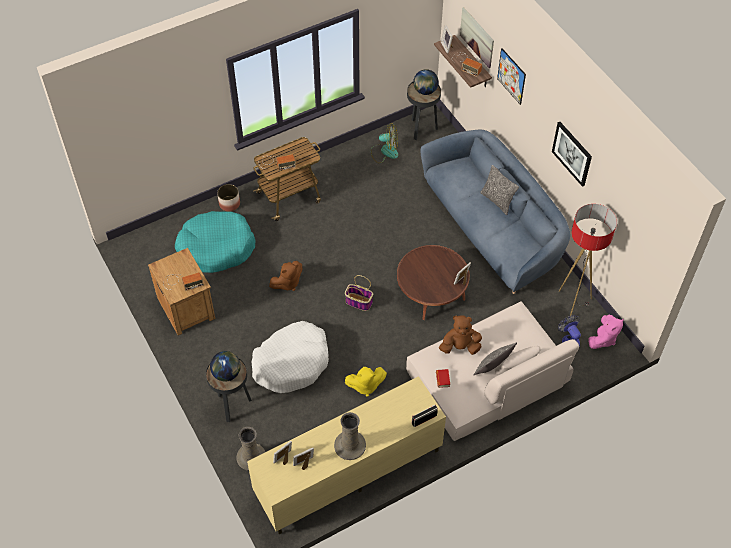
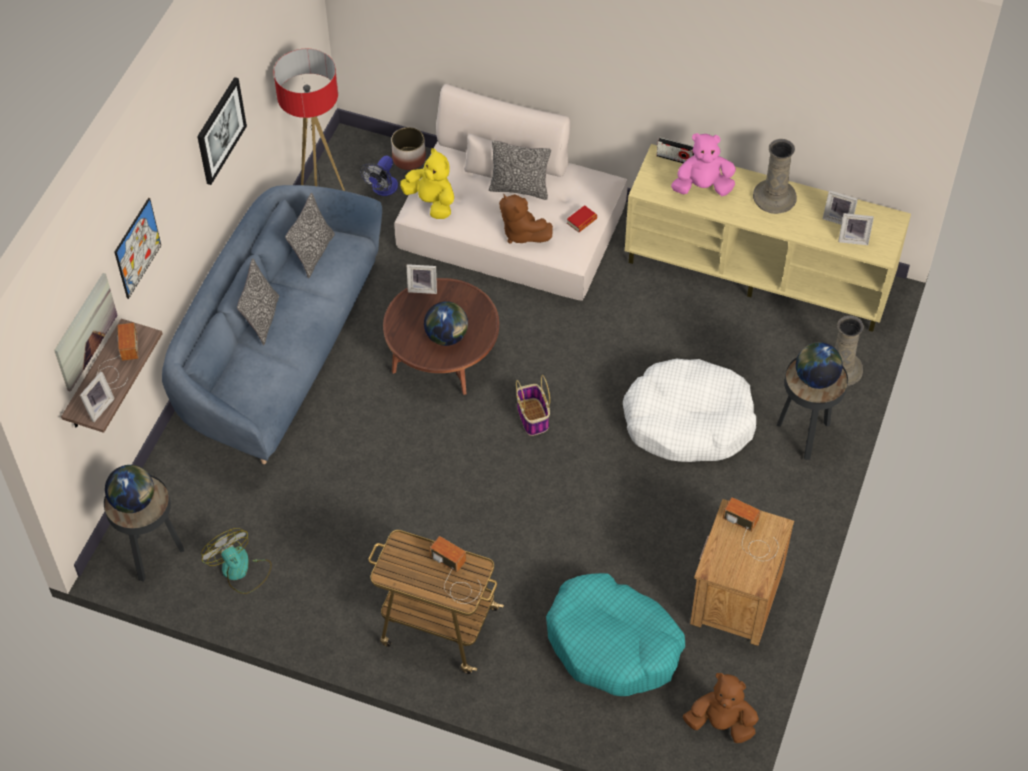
camera: 130 degrees left, 0 degrees up
planter [217,184,240,211] -> planter moved to [391,127,426,170]
brown plush toy [269,261,302,291] -> brown plush toy moved to [683,673,759,743]
yellow plush toy [345,367,387,397] -> yellow plush toy moved to [400,148,454,219]
pink plush toy [588,315,624,349] -> pink plush toy moved to [671,133,736,196]
none -> pillow [285,193,335,278]
none -> globe [424,301,468,346]

